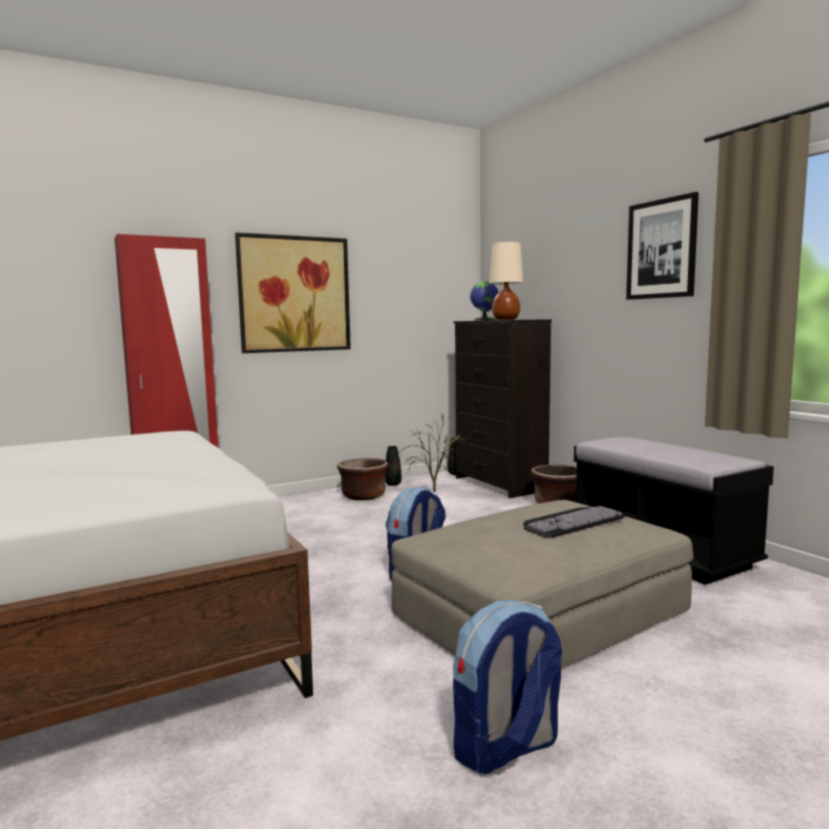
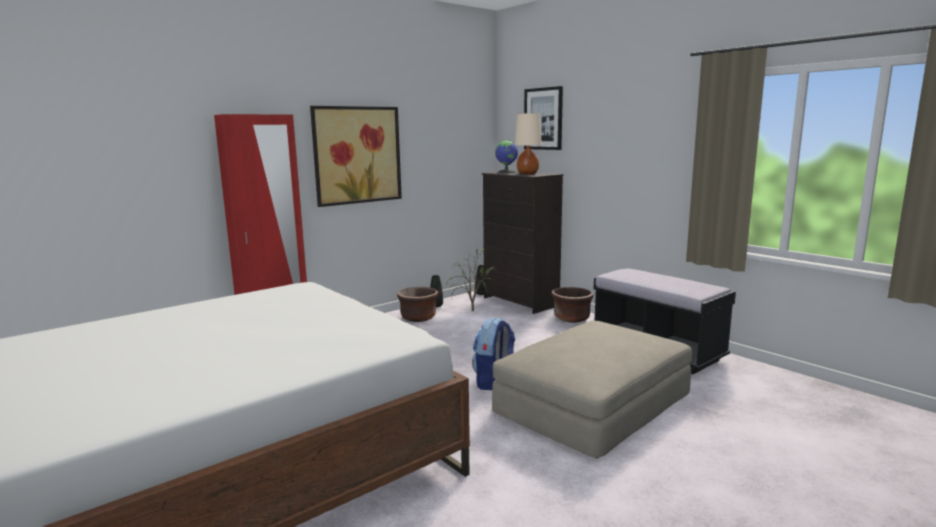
camera: 10 degrees left, 5 degrees up
backpack [453,600,562,774] -> none
keyboard [523,506,625,538] -> none
picture [626,192,699,300] -> picture moved to [524,86,563,150]

